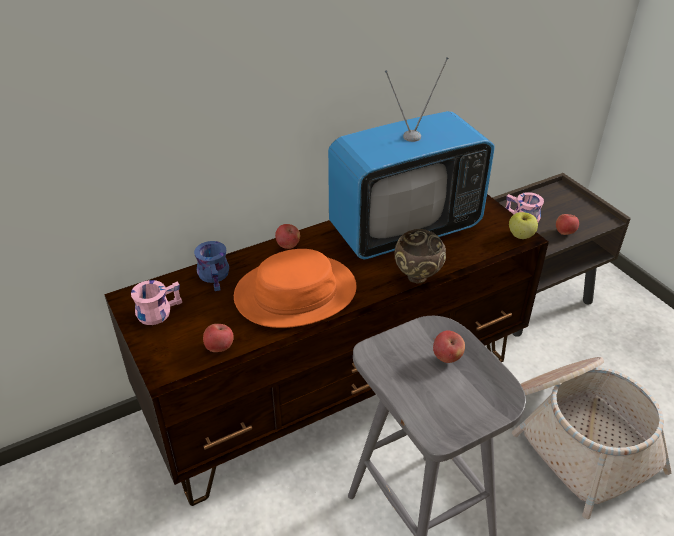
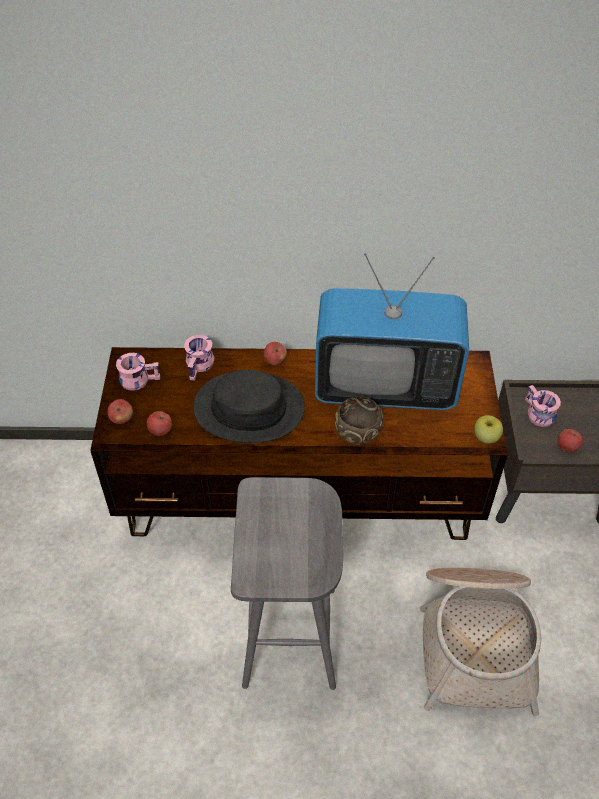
camera: 30 degrees right, 10 degrees up
blue mug [194,241,229,291] -> pink mug [184,335,214,381]
orange hat [234,249,357,328] -> black hat [193,370,305,443]
apple [433,330,465,363] -> apple moved to [108,399,133,424]

